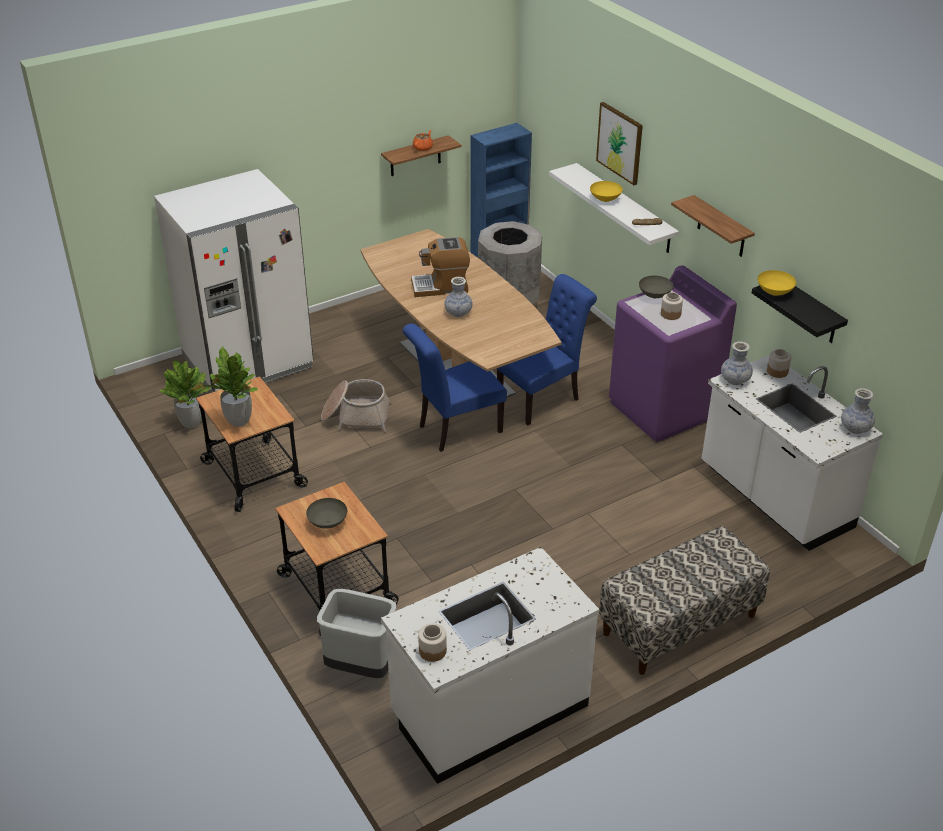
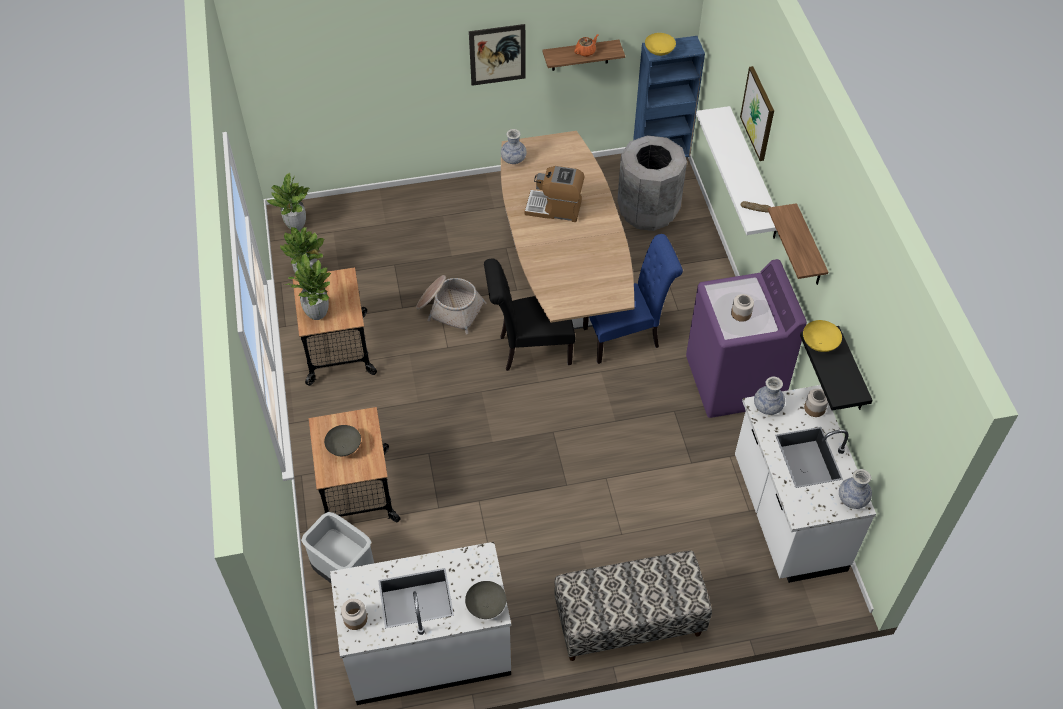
camera: 20 degrees right, 15 degrees up
white fridge [154,169,314,393] -> none
blue chair [403,323,507,452] -> black chair [484,258,575,371]
vase [444,277,473,317] -> vase moved to [501,129,527,164]
yellow bowl [590,181,623,202] -> yellow bowl moved to [645,33,676,56]
grey bowl [639,276,674,298] -> grey bowl moved to [465,581,506,619]
none -> potted plant [267,173,310,230]
none -> picture [469,24,526,86]

